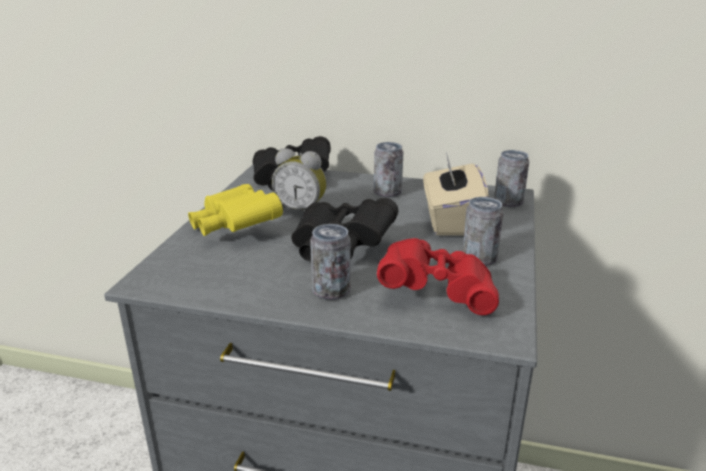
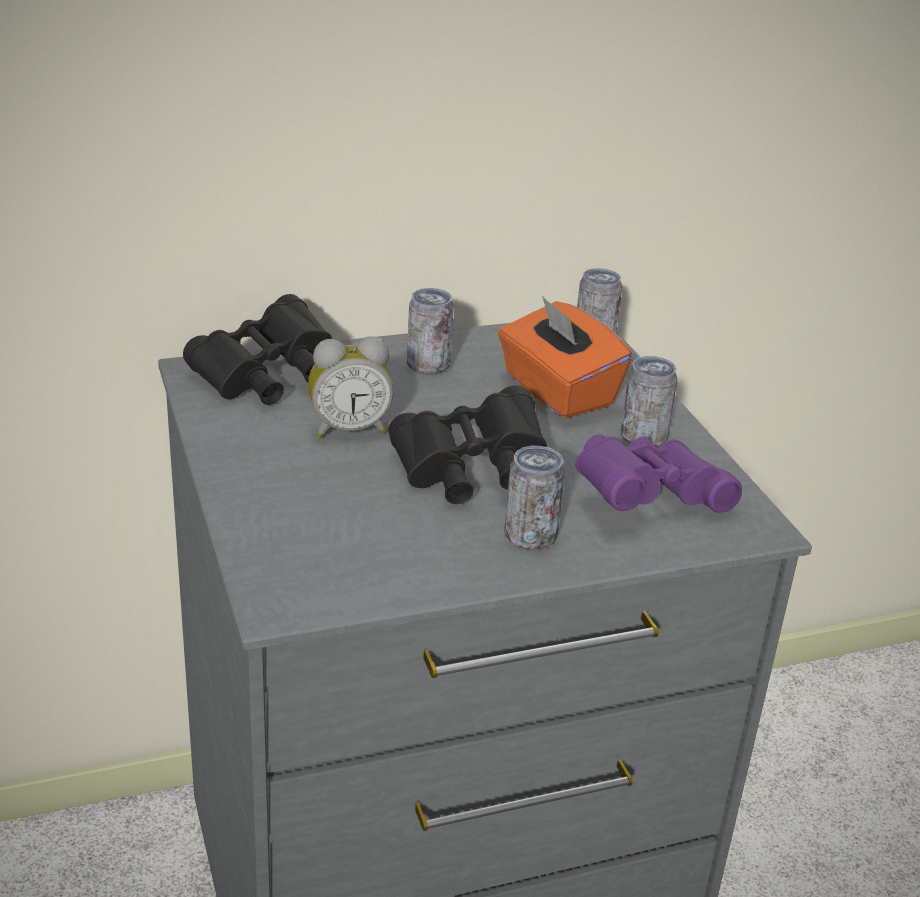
camera: 35 degrees left, 5 degrees up
yellow binoculars [188,184,283,236] -> none
red binoculars [377,238,499,315] -> purple binoculars [576,434,742,513]
beige tissue box [423,152,489,236] -> orange tissue box [498,296,632,418]

